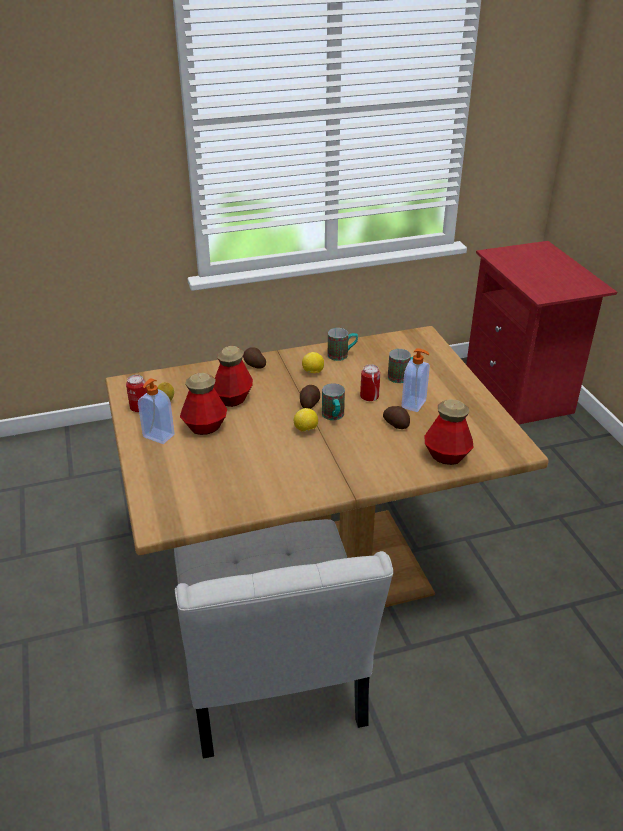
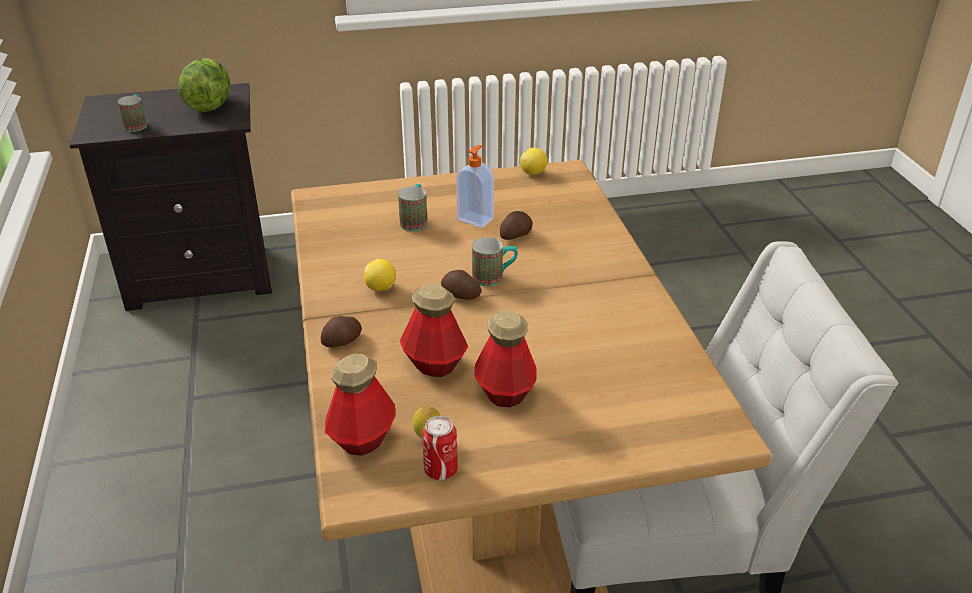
camera: 85 degrees left, 0 degrees up
soap dispenser [138,378,175,444] -> none
lemon [294,408,318,432] -> lemon moved to [520,148,547,175]
mug [328,328,358,361] -> mug moved to [117,95,147,132]
can [360,364,380,401] -> none
bottle [425,399,474,465] -> bottle moved to [325,353,395,456]
red nightstand [466,241,617,425] -> black nightstand [70,83,272,311]
none -> lettuce [179,58,230,112]

